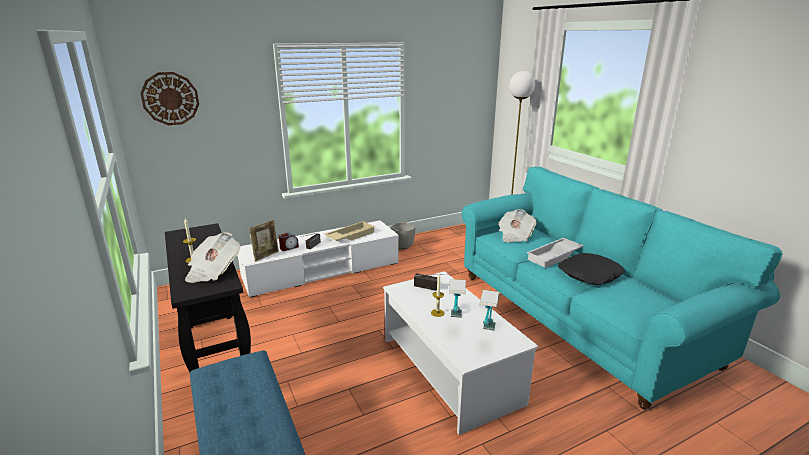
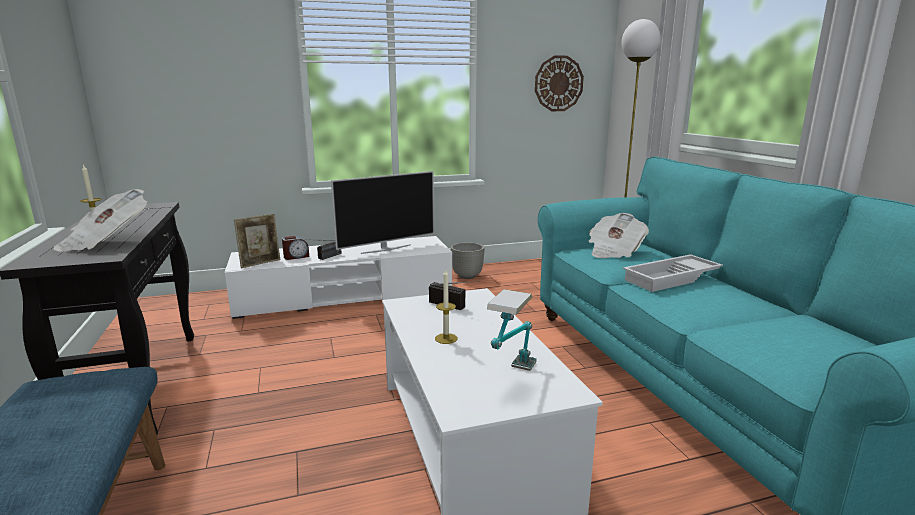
camera: 10 degrees right, 5 degrees down
wall clock [140,72,199,125] -> wall clock moved to [535,55,584,111]
beige tray [325,221,375,241] -> television [331,171,434,254]
table lamp [449,279,466,318] -> none
black pillow [558,253,625,285] -> none

